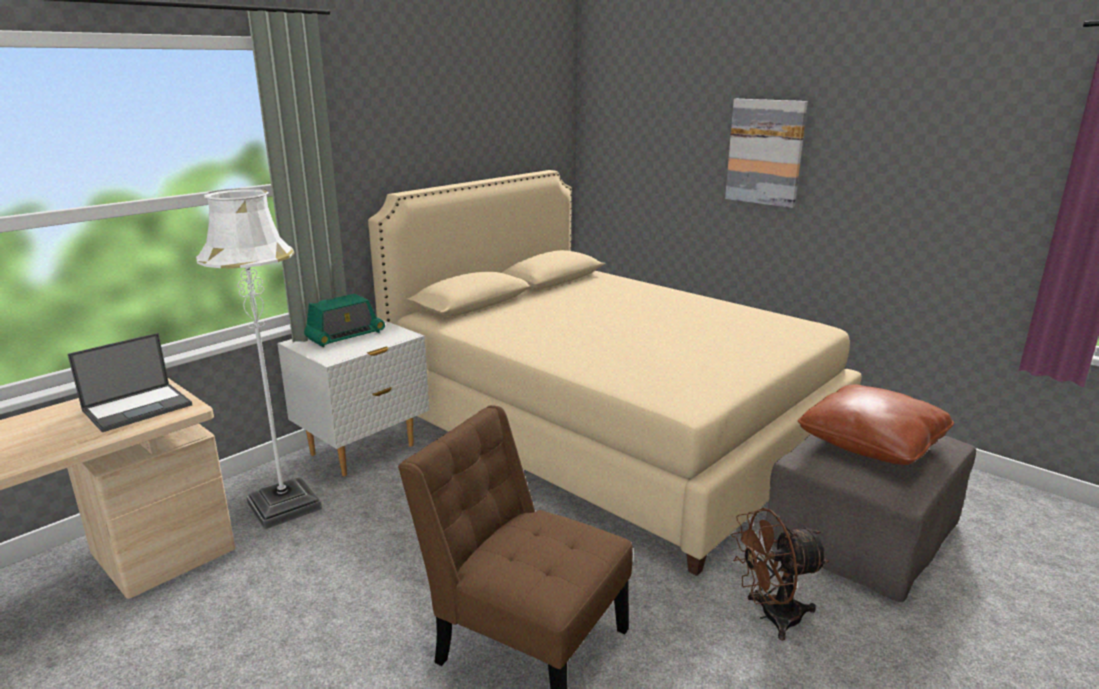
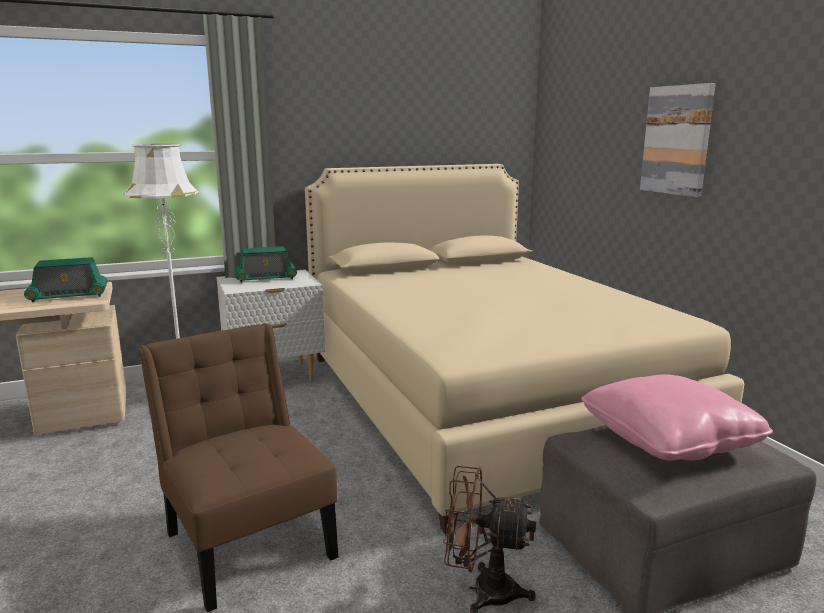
camera: 25 degrees right, 5 degrees down
laptop [68,333,192,432] -> radio [24,257,108,302]
brown pillow [798,384,954,465] -> pink pillow [581,375,773,461]

